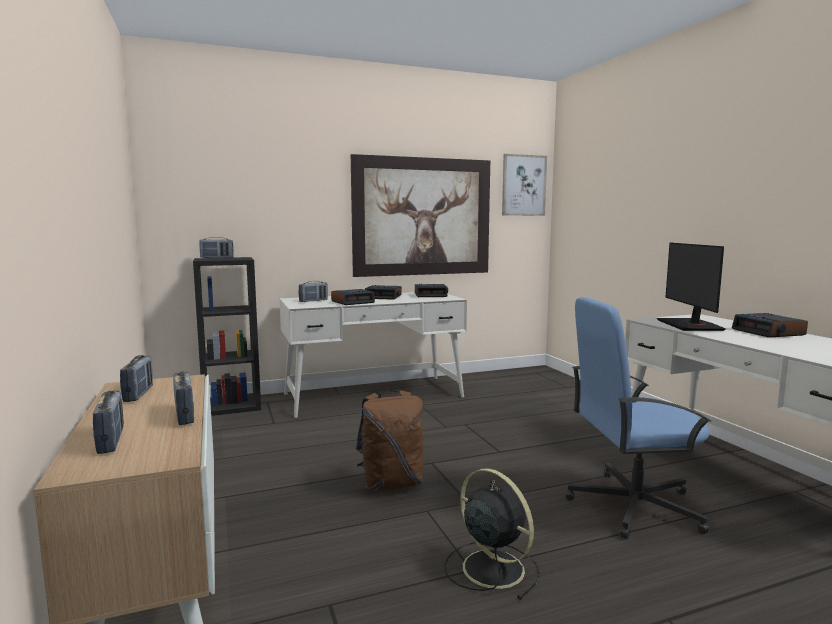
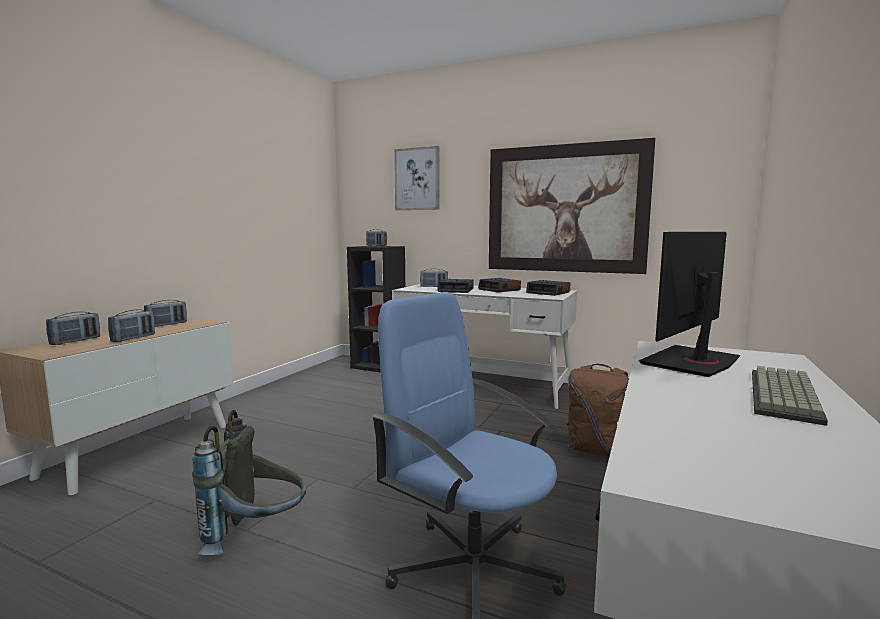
camera: 45 degrees right, 0 degrees up
brown backpack [356,390,424,491] -> brown backpack moved to [567,364,629,457]
black fan [445,468,540,600] -> grey backpack [192,410,306,555]
picture [502,154,547,216] -> picture moved to [394,146,440,210]
alarm clock [732,313,808,338] -> keyboard [752,366,828,426]

